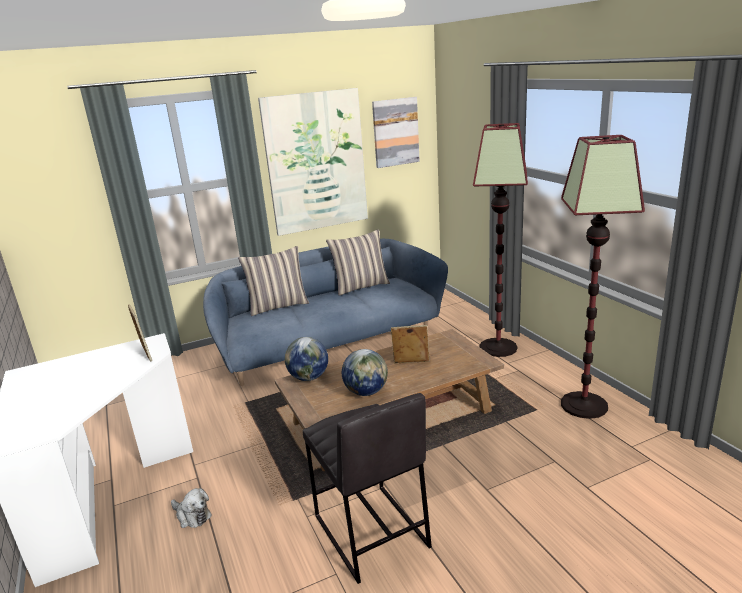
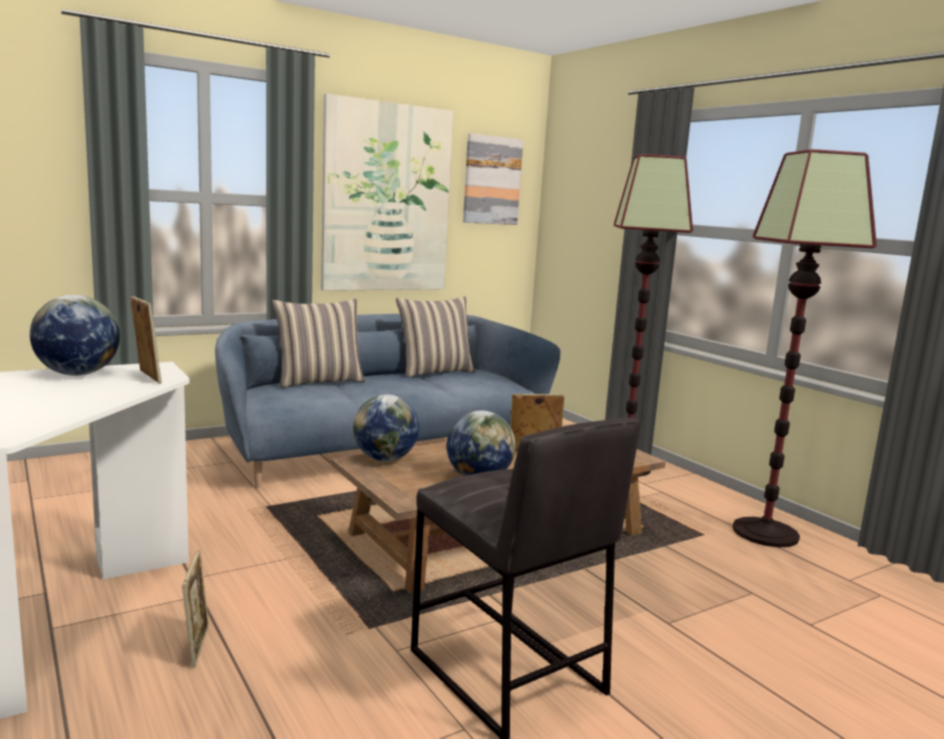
camera: 10 degrees left, 10 degrees down
plush toy [171,488,212,528] -> picture frame [182,550,209,667]
none -> globe [30,295,120,376]

